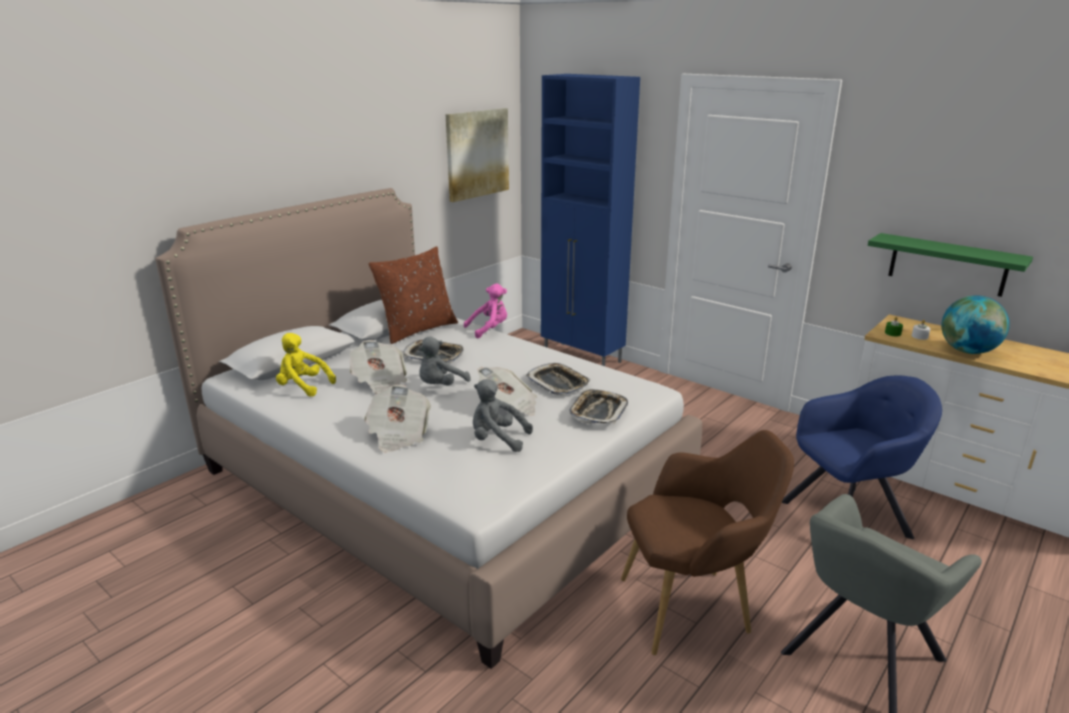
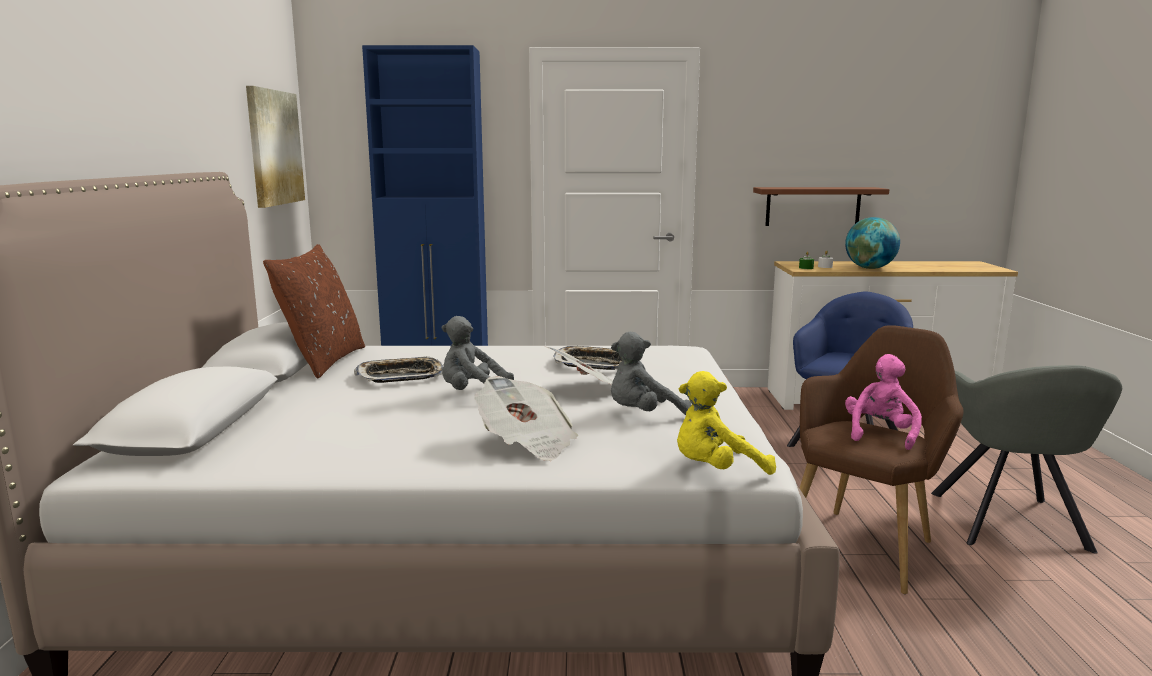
camera: 40 degrees left, 10 degrees down
yellow plush toy [276,333,336,397] -> yellow plush toy moved to [677,371,776,475]
newspaper [349,340,407,394] -> none
grey plush toy [418,336,471,386] -> grey plush toy turned 90 degrees clockwise [441,316,514,390]
pink plush toy [464,284,507,339] -> pink plush toy moved to [845,354,922,450]
tray [569,389,628,424] -> none
green shelf [868,233,1033,297] -> brown shelf [753,187,889,226]

